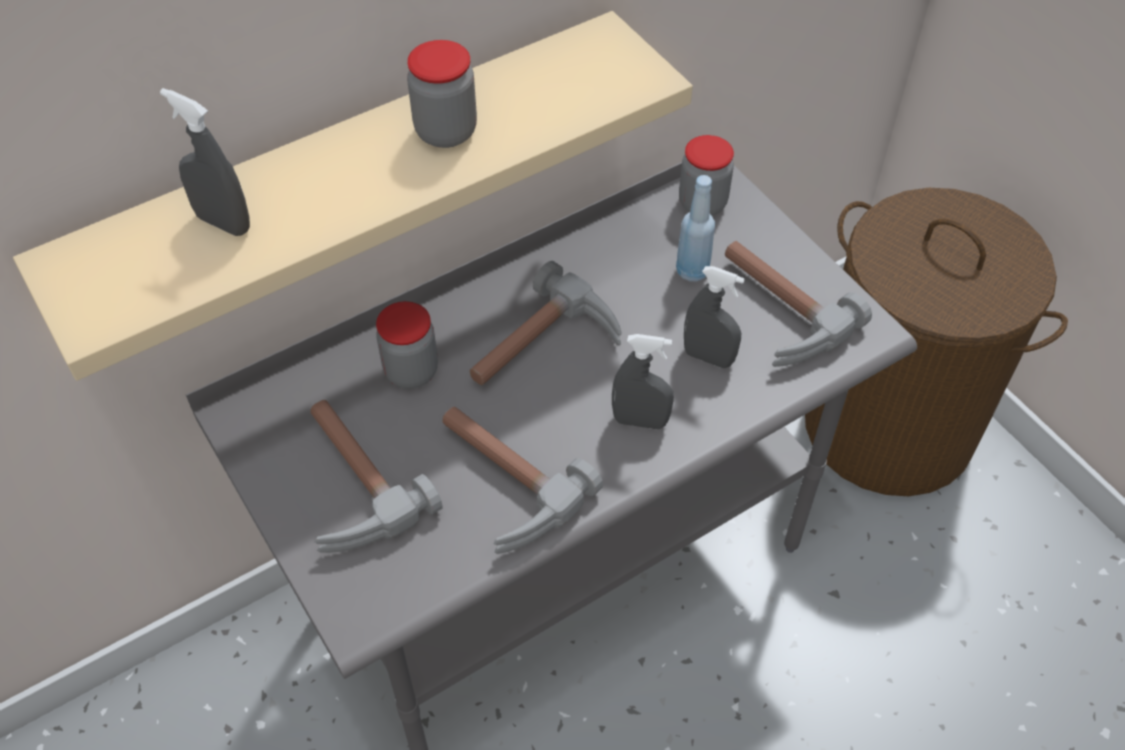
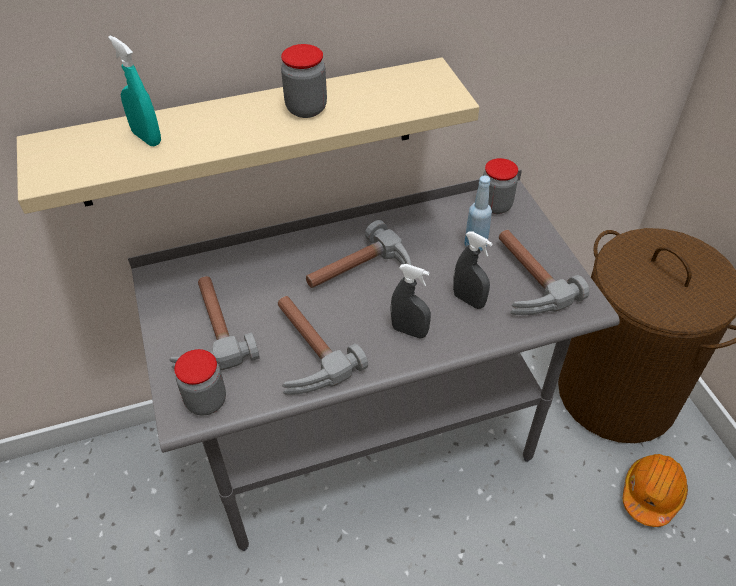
camera: 15 degrees right, 5 degrees down
grey spray bottle [160,88,250,236] -> turquoise spray bottle [108,35,161,146]
jar [376,301,438,389] -> jar moved to [174,349,226,415]
none -> orange hard hat [623,454,688,527]

